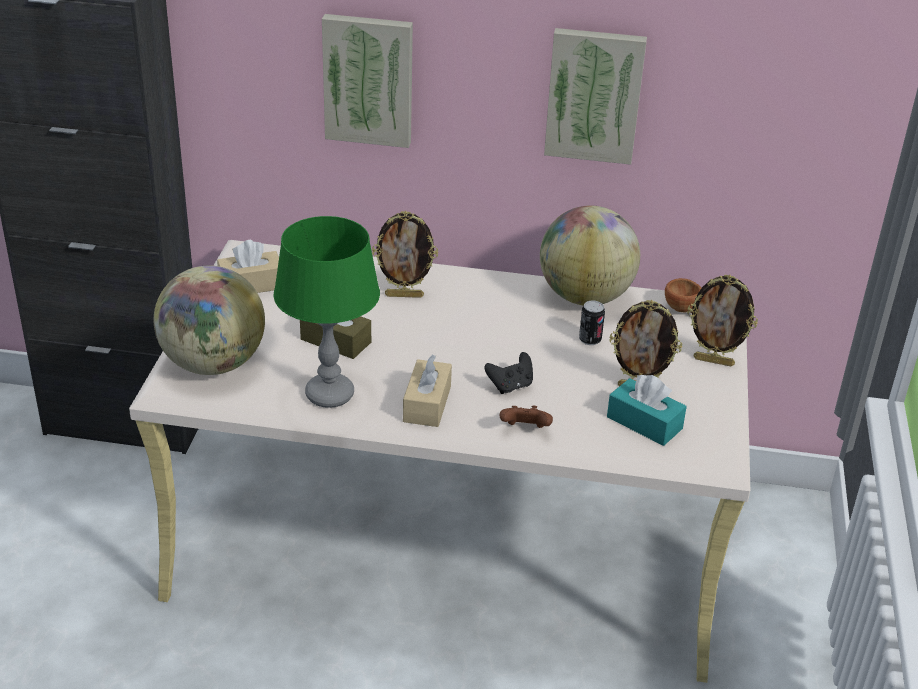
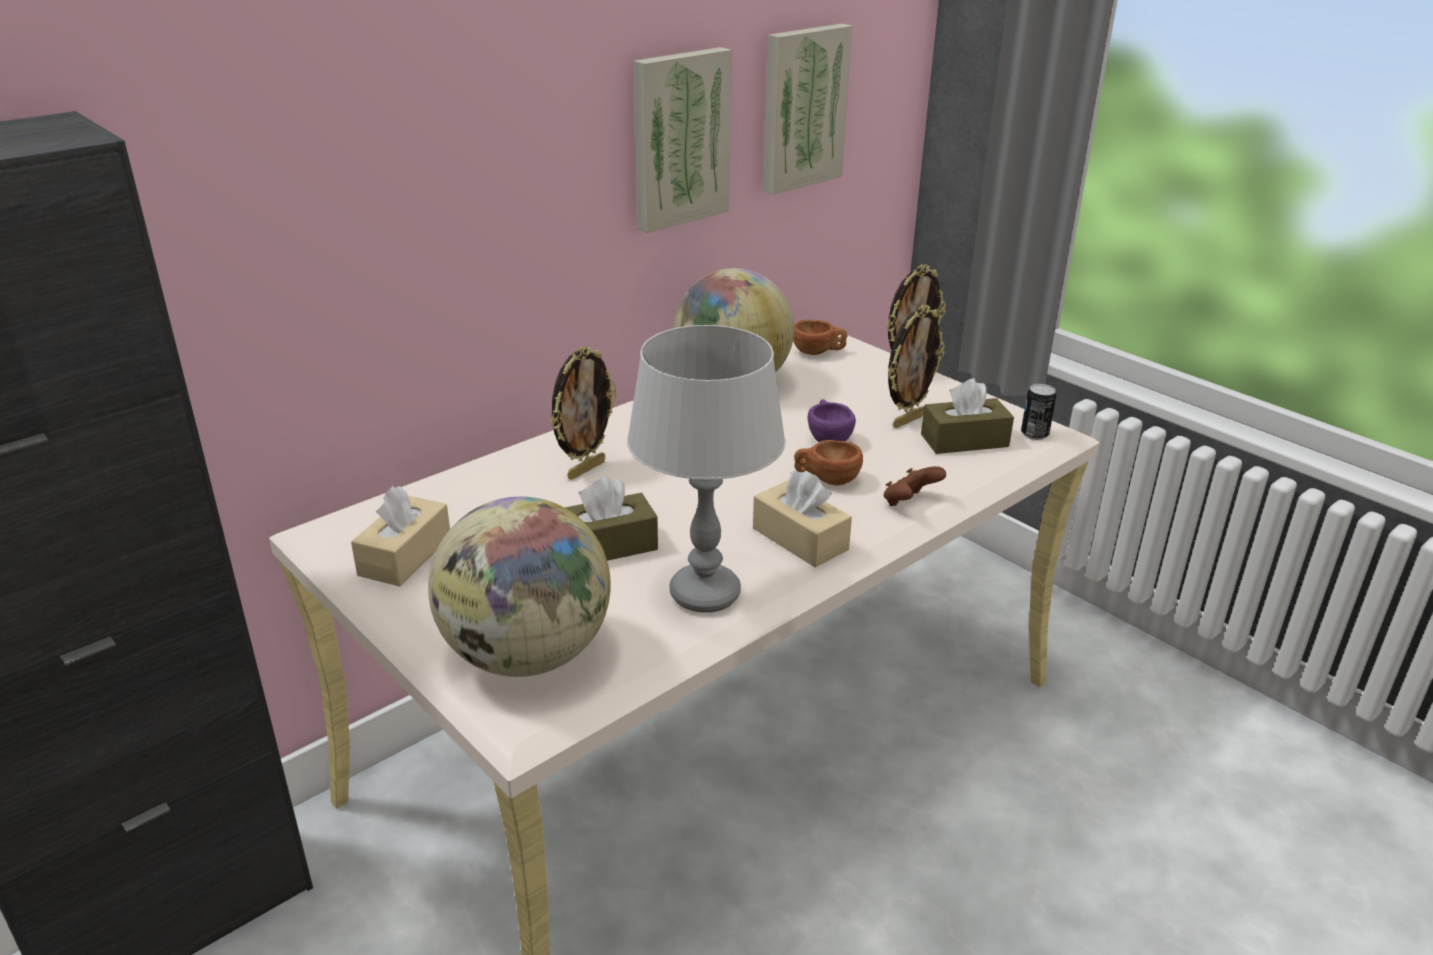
camera: 50 degrees left, 5 degrees down
green table lamp [274,216,380,408] -> grey table lamp [627,325,786,613]
picture [322,14,413,148] -> picture moved to [763,24,852,195]
black game controller [484,352,533,394] -> brown cup [794,440,863,485]
can [579,301,605,345] -> can moved to [1021,384,1056,440]
turquoise tissue box [607,375,687,446] -> brown tissue box [921,379,1014,454]
none -> purple cup [808,399,856,442]

